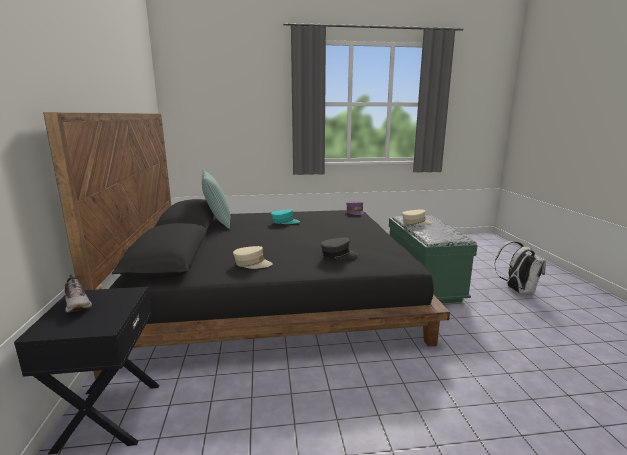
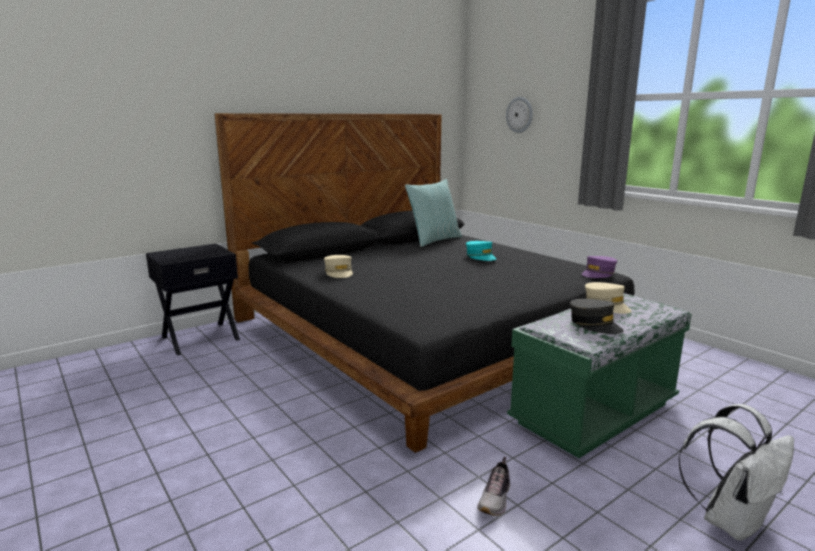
camera: 60 degrees right, 0 degrees up
shoe [65,274,92,312] -> shoe moved to [477,457,510,516]
grey cap [320,237,358,259] -> grey cap moved to [570,299,624,334]
none -> wall clock [506,97,533,133]

